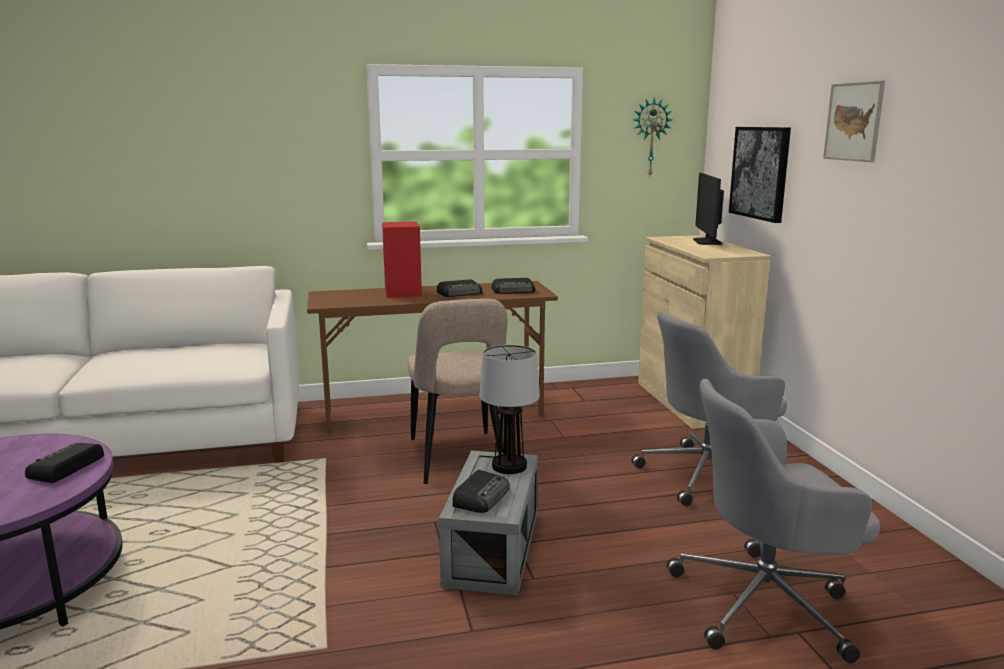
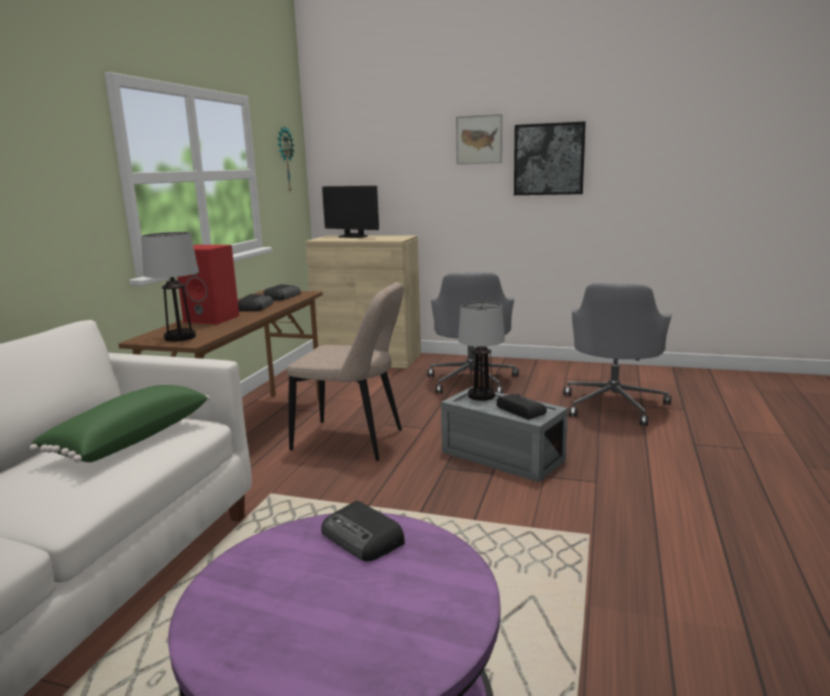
camera: 60 degrees left, 0 degrees up
picture [729,127,791,223] -> picture moved to [514,121,586,195]
none -> green pillow [30,385,210,462]
none -> table lamp [141,232,199,342]

